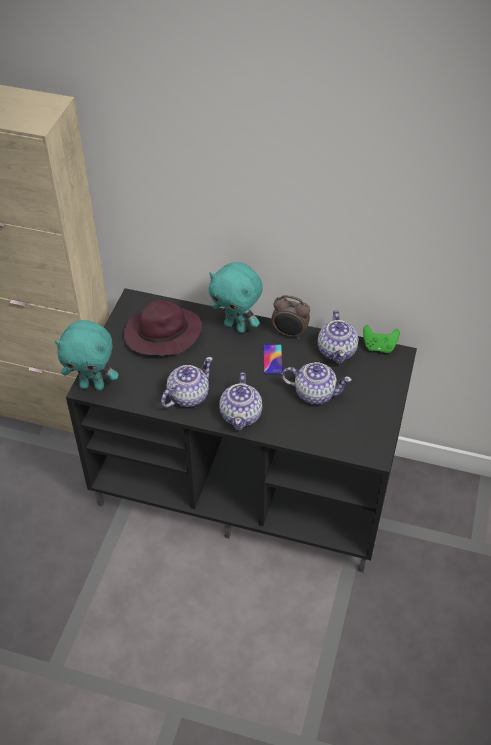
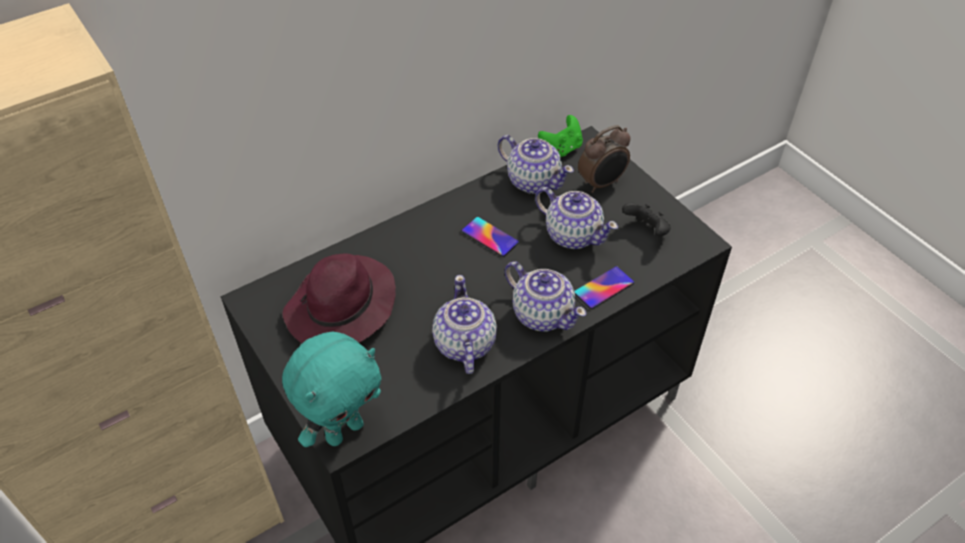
camera: 50 degrees left, 0 degrees up
turquoise plush toy [209,262,263,333] -> none
alarm clock [271,295,310,340] -> alarm clock moved to [578,125,631,193]
teapot [282,362,352,405] -> teapot turned 75 degrees clockwise [535,187,618,249]
none -> phone [575,266,634,309]
none -> black game controller [622,203,671,237]

